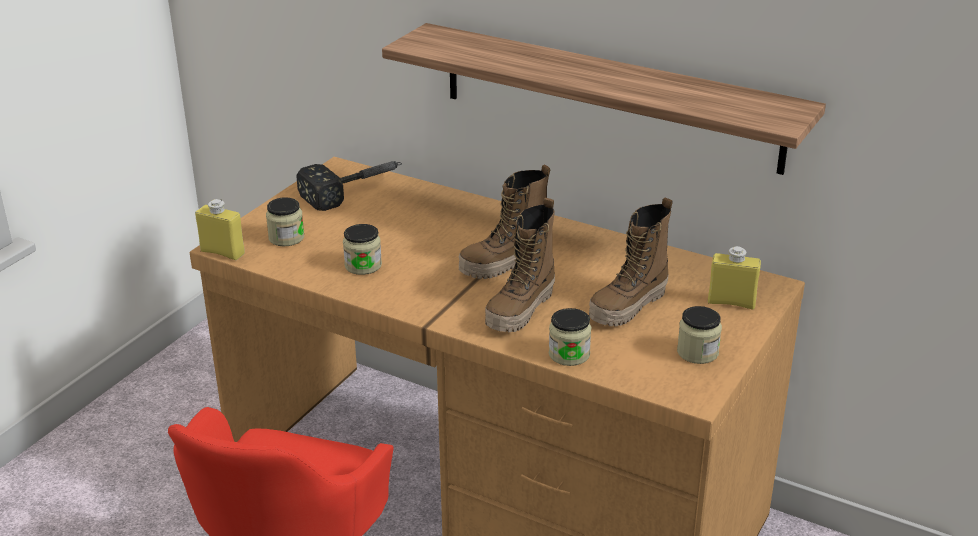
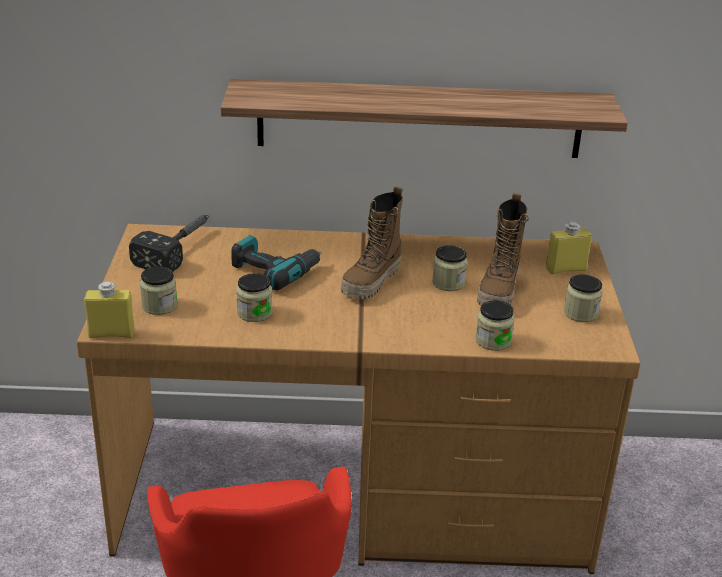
camera: 30 degrees left, 0 degrees up
boot [485,198,555,333] -> none
none -> power drill [231,235,322,290]
none -> jar [432,245,468,291]

